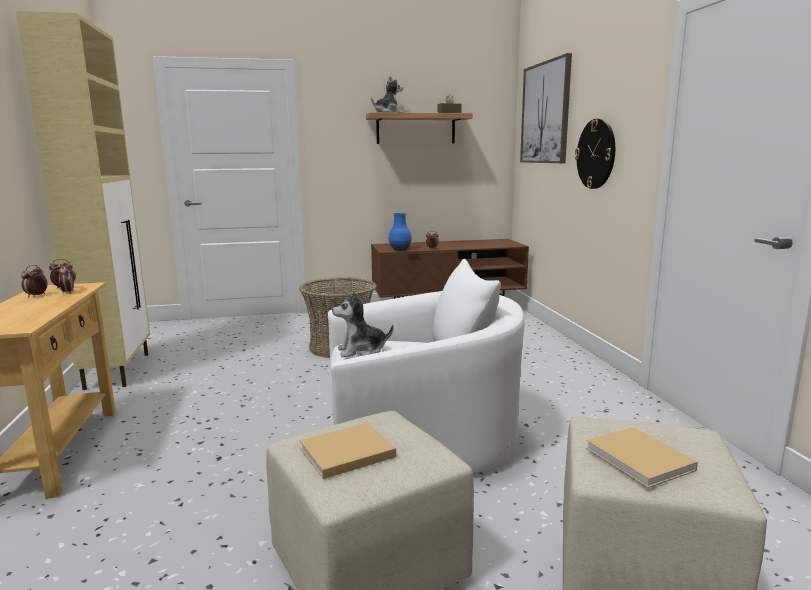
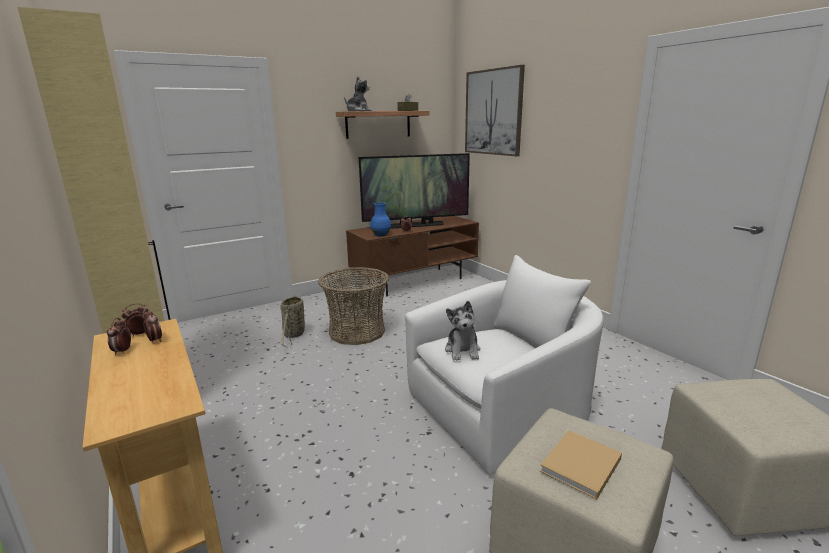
camera: 20 degrees left, 5 degrees up
plush toy [332,292,393,357] -> plush toy turned 60 degrees counterclockwise [445,301,480,360]
wall clock [575,119,615,189] -> none
beige book [586,427,698,488] -> none
none -> basket [280,295,305,347]
none -> television [359,153,470,229]

